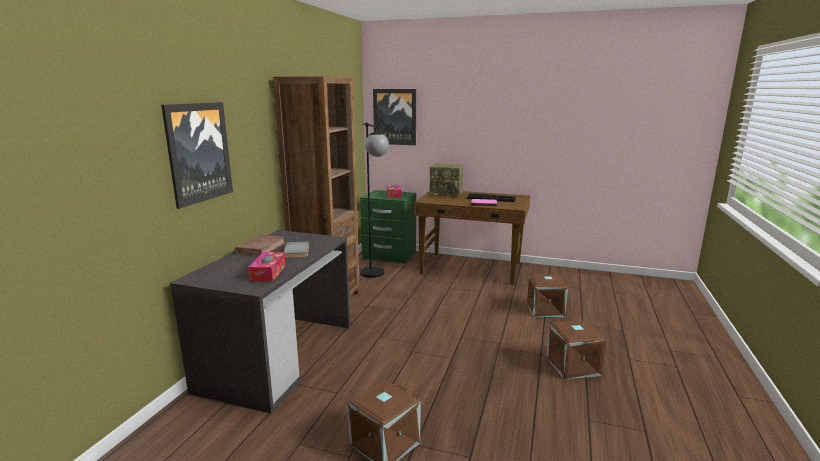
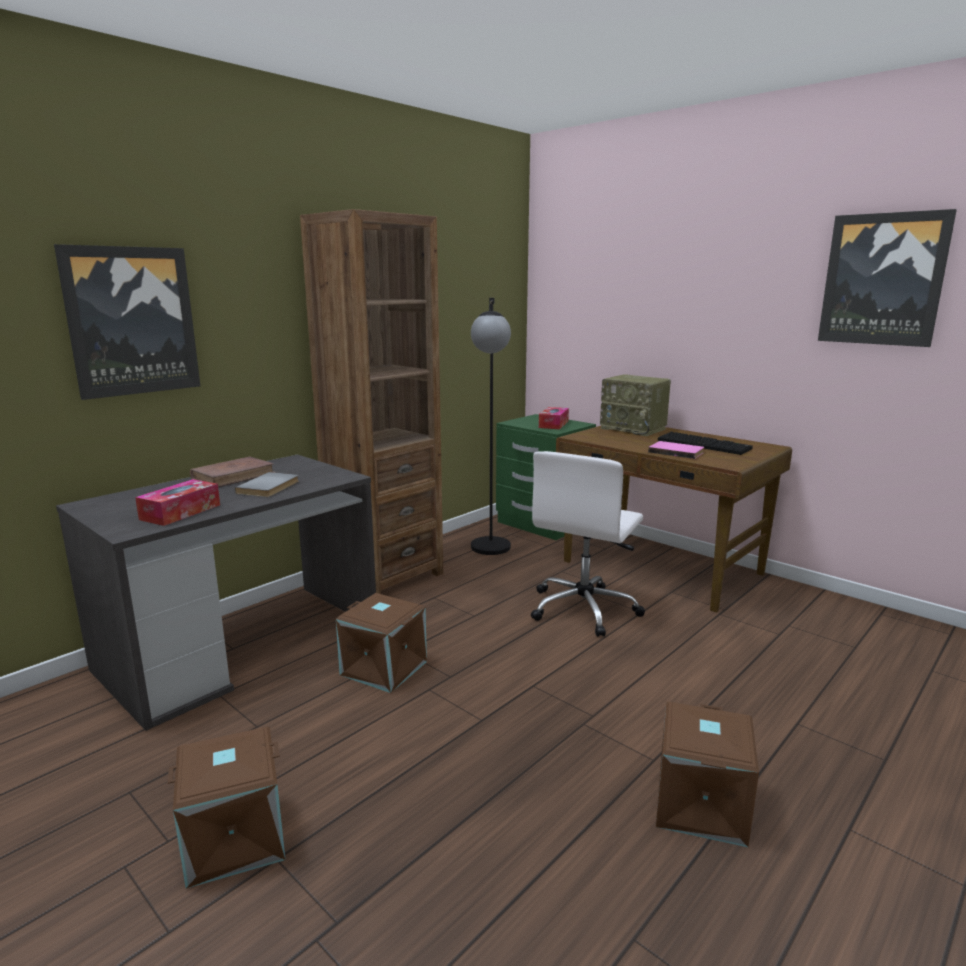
camera: 25 degrees right, 0 degrees up
picture [373,89,416,145] -> picture moved to [818,209,957,347]
brown storage box [527,274,568,317] -> brown storage box moved to [336,593,427,693]
none -> white office chair [531,451,645,637]

